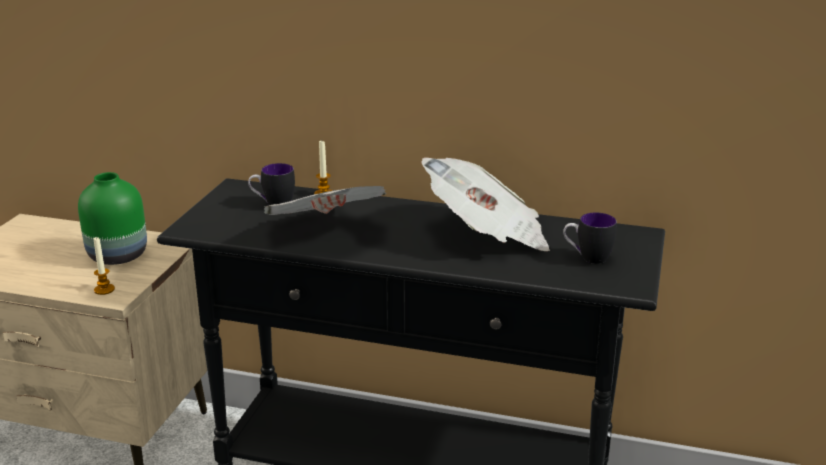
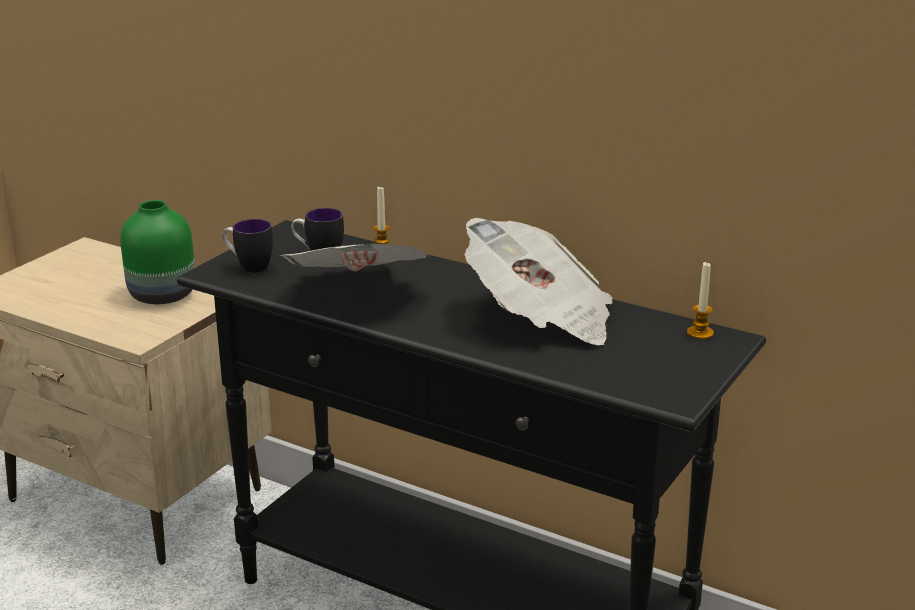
camera: 15 degrees right, 0 degrees up
candle [94,237,115,295] -> candle moved to [687,262,714,339]
mug [563,212,617,264] -> mug moved to [222,219,273,273]

